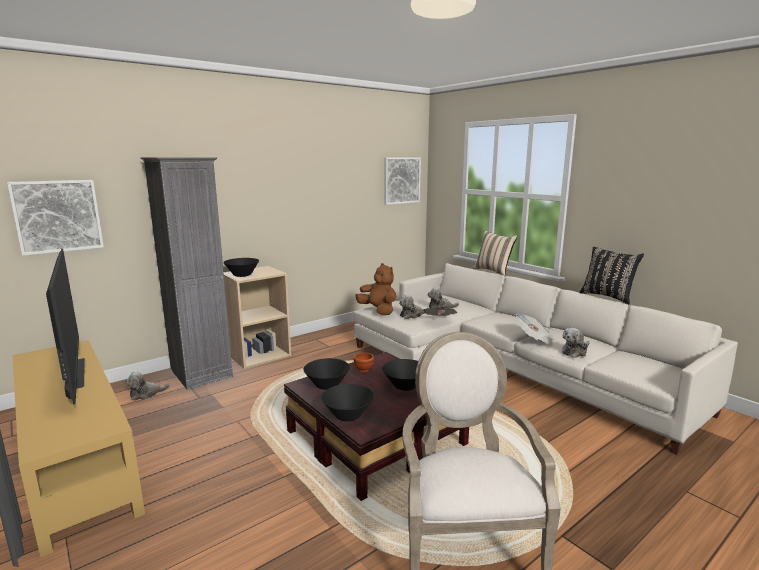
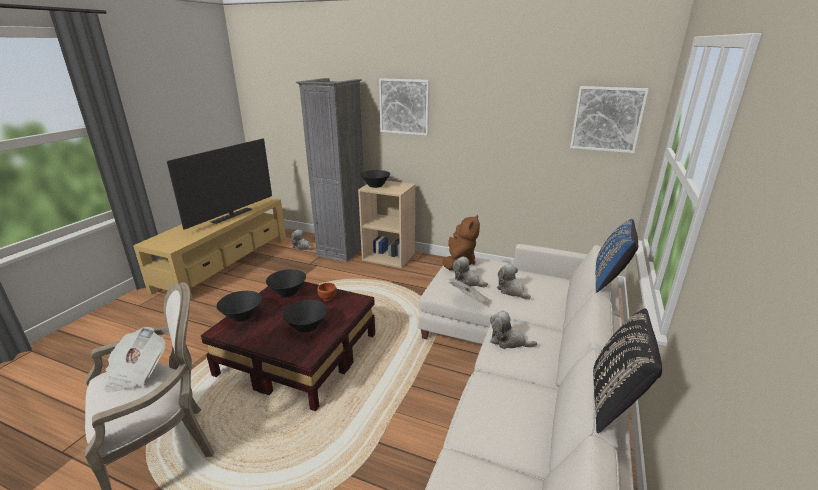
camera: 60 degrees right, 10 degrees up
picture [7,180,104,256] -> picture moved to [379,78,430,136]
beige pillow [474,231,517,276] -> blue pillow [596,219,638,293]
newspaper [516,313,553,346] -> newspaper moved to [105,327,166,392]
plush toy [562,328,590,358] -> plush toy moved to [490,310,537,349]

